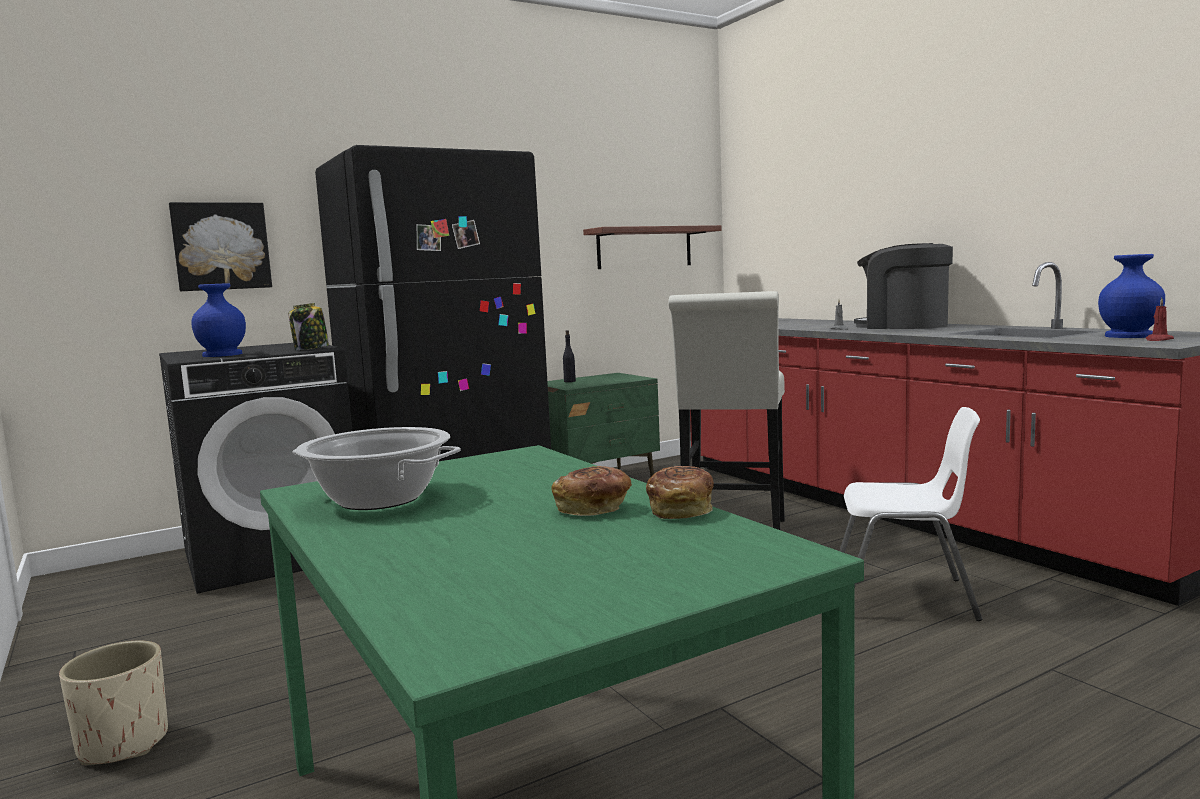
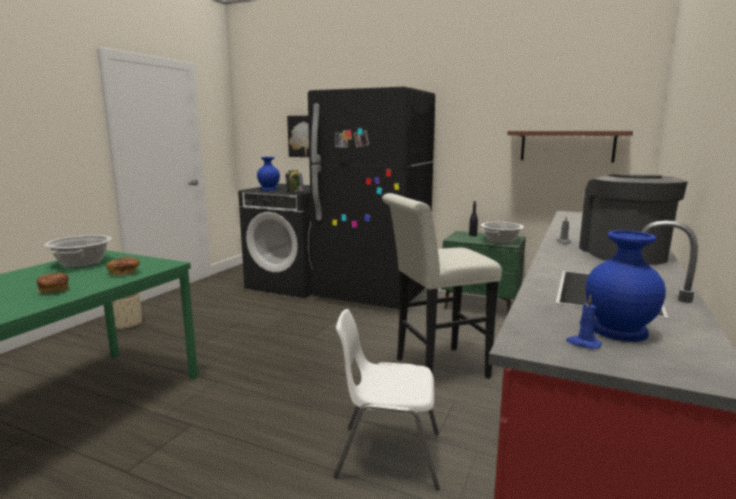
camera: 55 degrees right, 5 degrees up
bread [646,466,714,519] -> bread moved to [106,257,140,276]
white chair [840,407,982,621] -> white chair turned 120 degrees clockwise [334,309,440,490]
red candle [1146,298,1174,341] -> blue candle [566,294,602,349]
none -> cooking pot [481,222,524,244]

